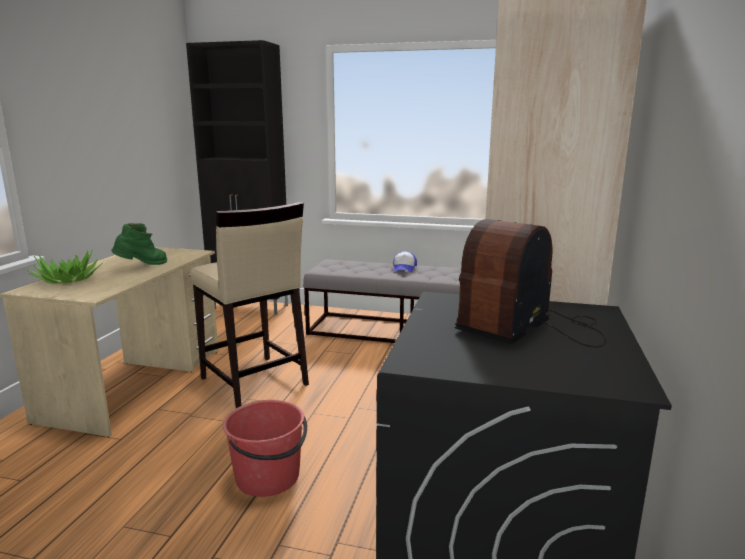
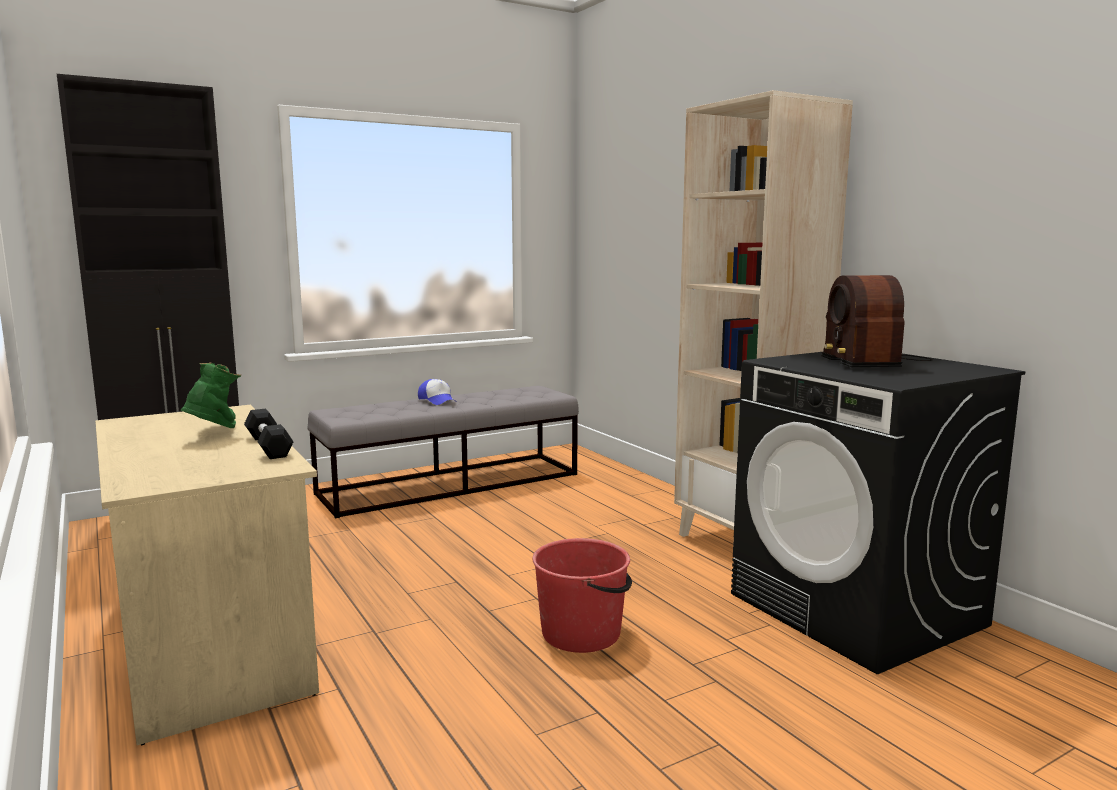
camera: 45 degrees left, 5 degrees down
potted plant [28,250,102,284] -> none
beige stool [190,202,309,408] -> none
none -> black dumbbell [244,409,293,459]

